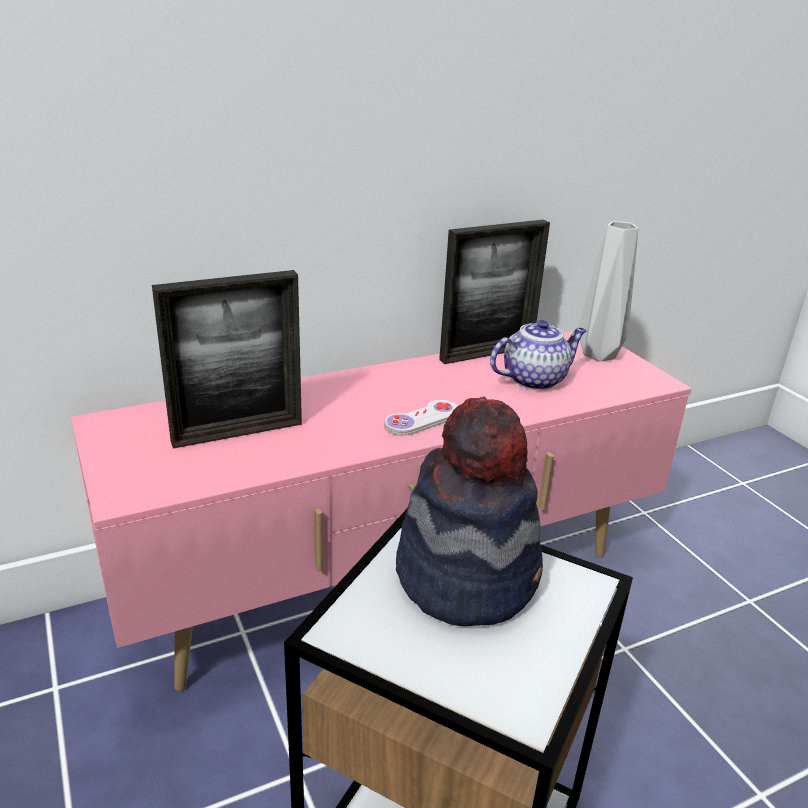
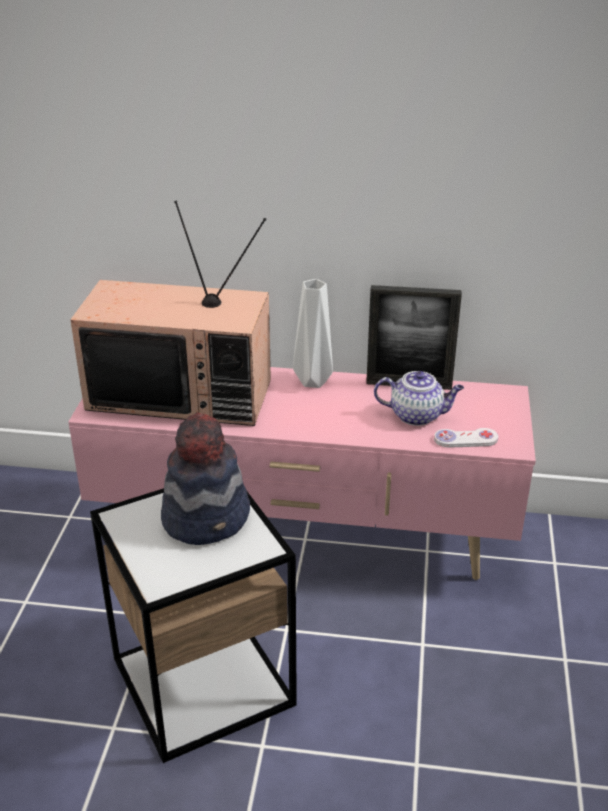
camera: 35 degrees right, 5 degrees up
picture frame [152,270,302,448] -> television [70,201,271,426]
white game controller [384,400,458,436] -> white game controller moved to [434,428,498,448]
grey vase [578,221,638,362] -> grey vase moved to [293,279,333,388]

